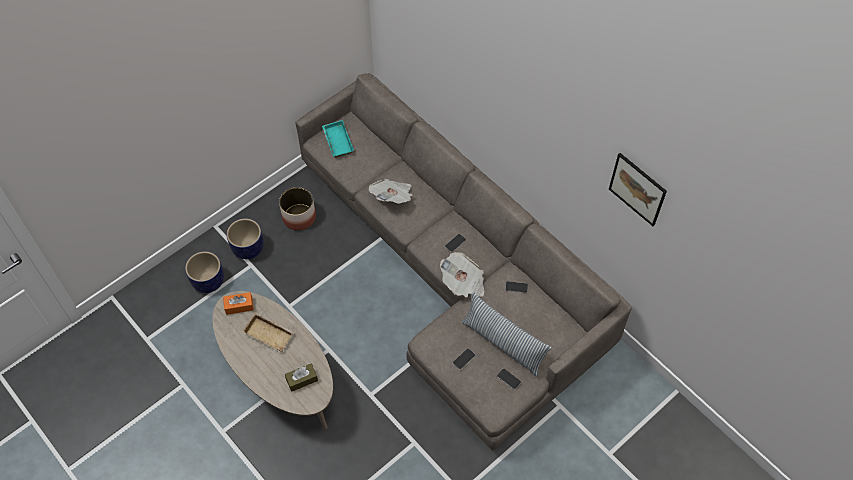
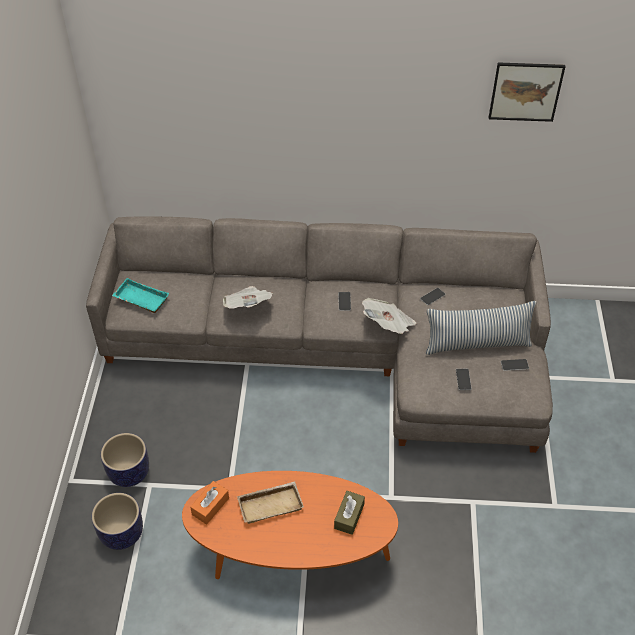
camera: 45 degrees left, 10 degrees down
beige coffee table [212,291,333,430] -> orange coffee table [182,471,398,579]
planter [279,187,316,231] -> none

